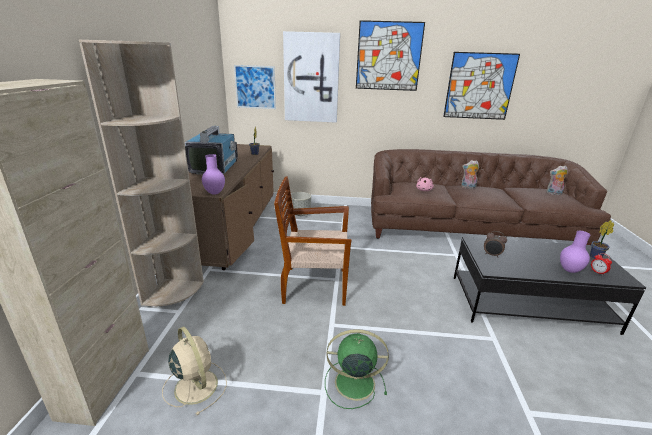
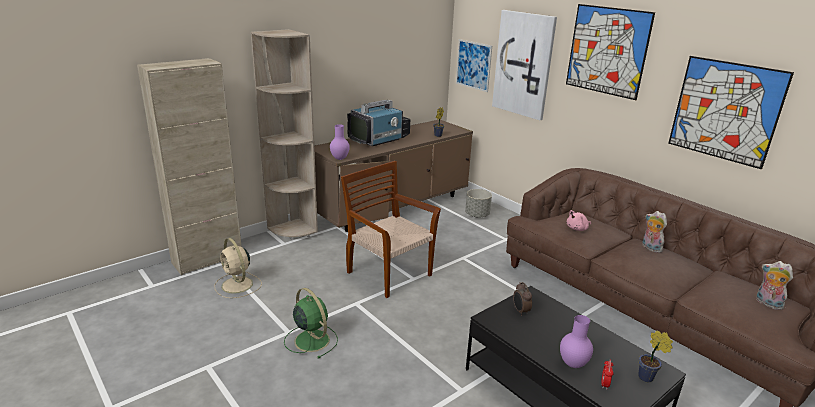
camera: 45 degrees right, 0 degrees up
beige fan [162,327,227,415] -> beige fan turned 135 degrees clockwise [214,238,262,298]

